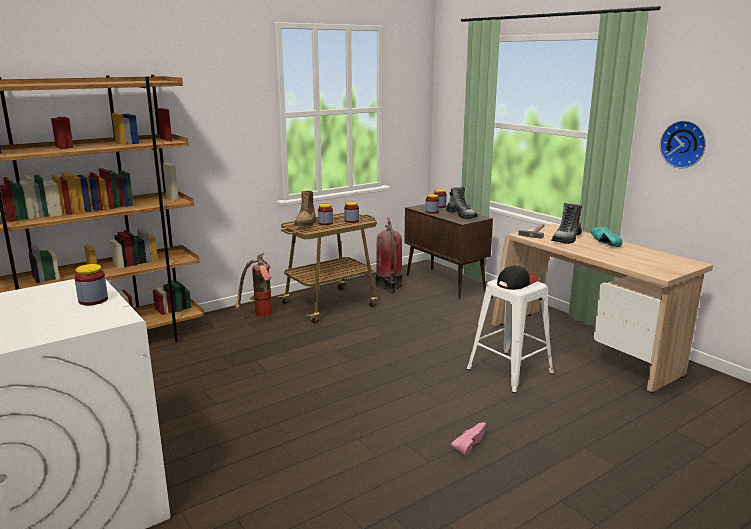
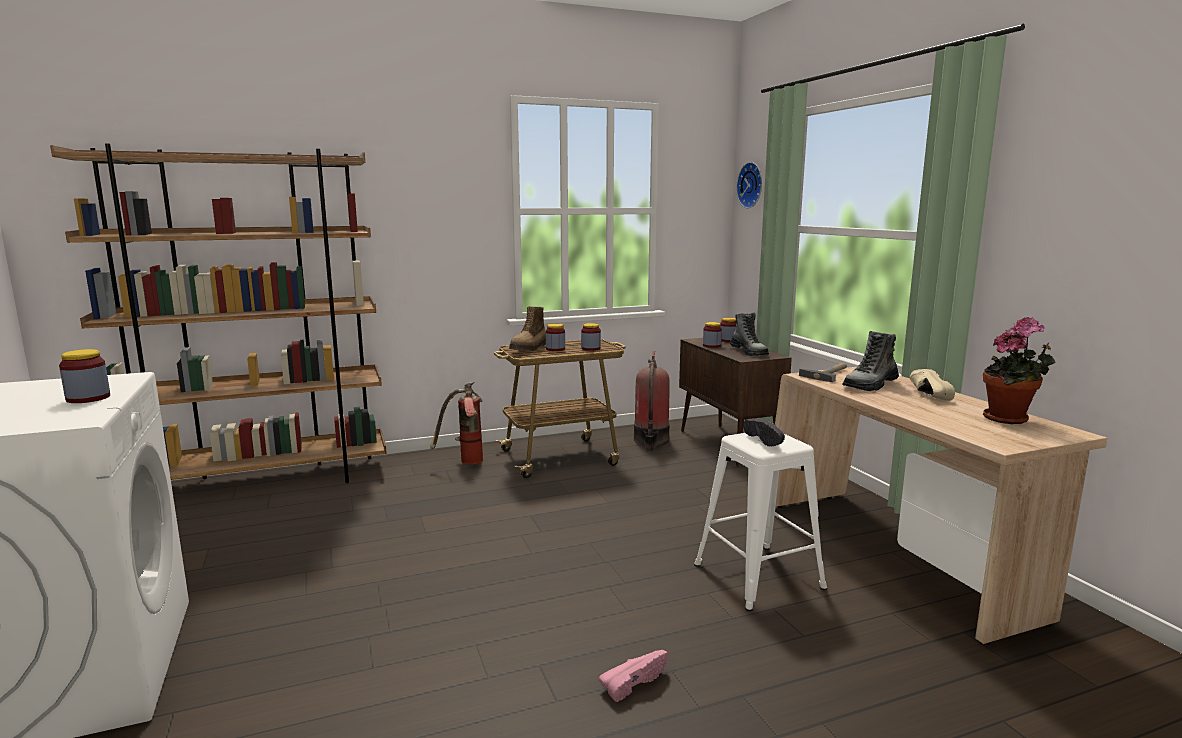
camera: 15 degrees right, 5 degrees down
cap [497,266,539,290] -> black shoe [743,418,785,447]
turquoise shoe [591,227,623,247] -> beige shoe [910,369,955,401]
wall clock [660,120,706,168] -> wall clock moved to [736,162,762,208]
none -> potted plant [983,317,1056,424]

